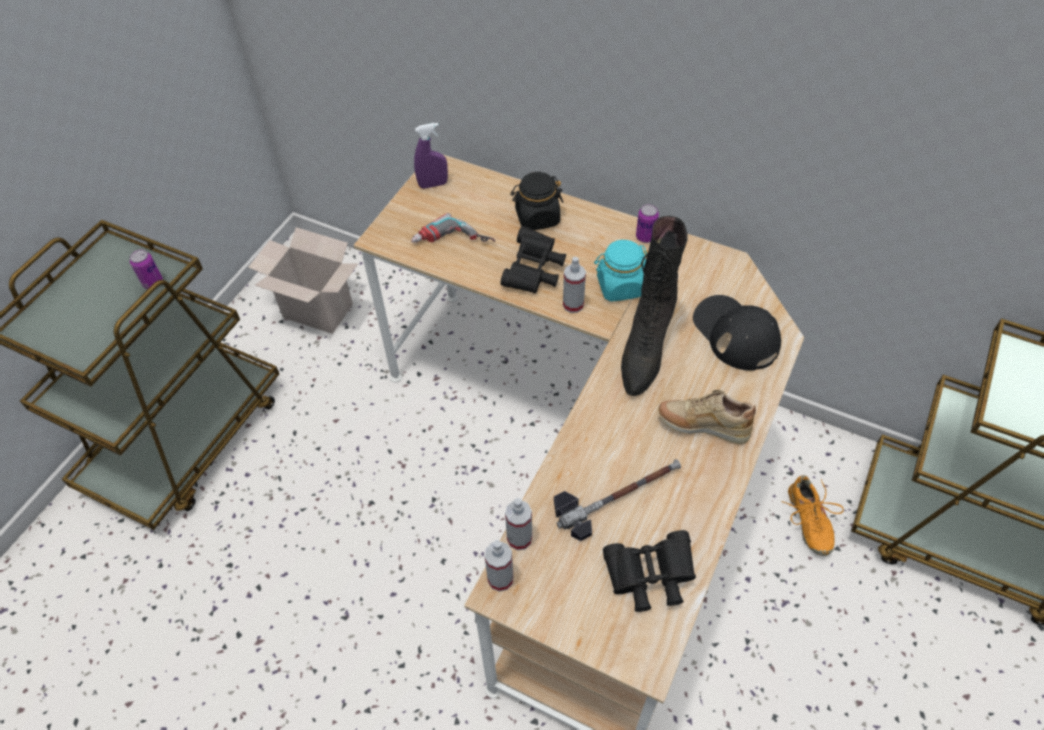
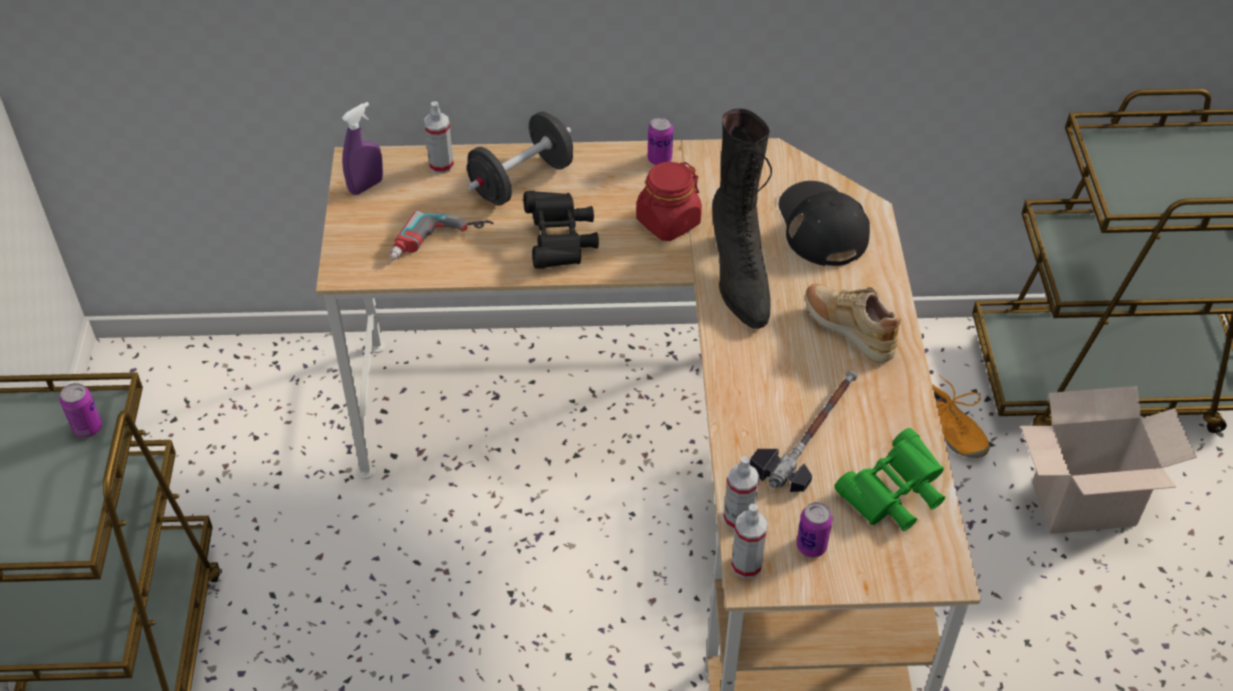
camera: 30 degrees left, 5 degrees down
cardboard box [248,227,358,334] -> cardboard box moved to [1021,386,1197,534]
black jar [510,172,564,230] -> black dumbbell [467,111,573,205]
spray bottle [563,257,586,313] -> spray bottle moved to [424,101,454,174]
turquoise jar [594,240,648,302] -> red jar [636,162,702,241]
black binoculars [603,530,696,612] -> green binoculars [835,428,945,531]
beige shoe [658,389,756,444] -> beige shoe turned 60 degrees clockwise [805,284,900,363]
black cap [693,295,781,371] -> black cap turned 45 degrees clockwise [779,181,870,266]
none -> can [796,502,833,557]

